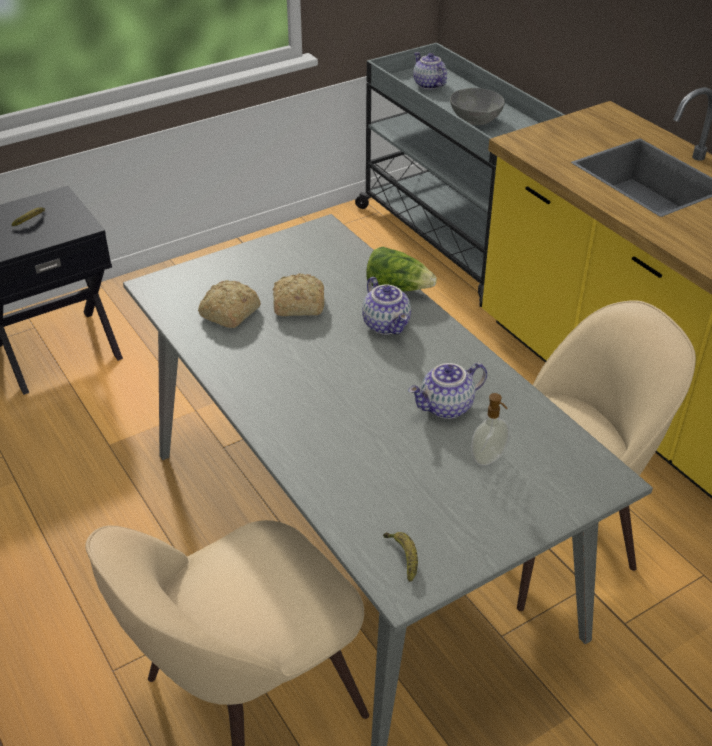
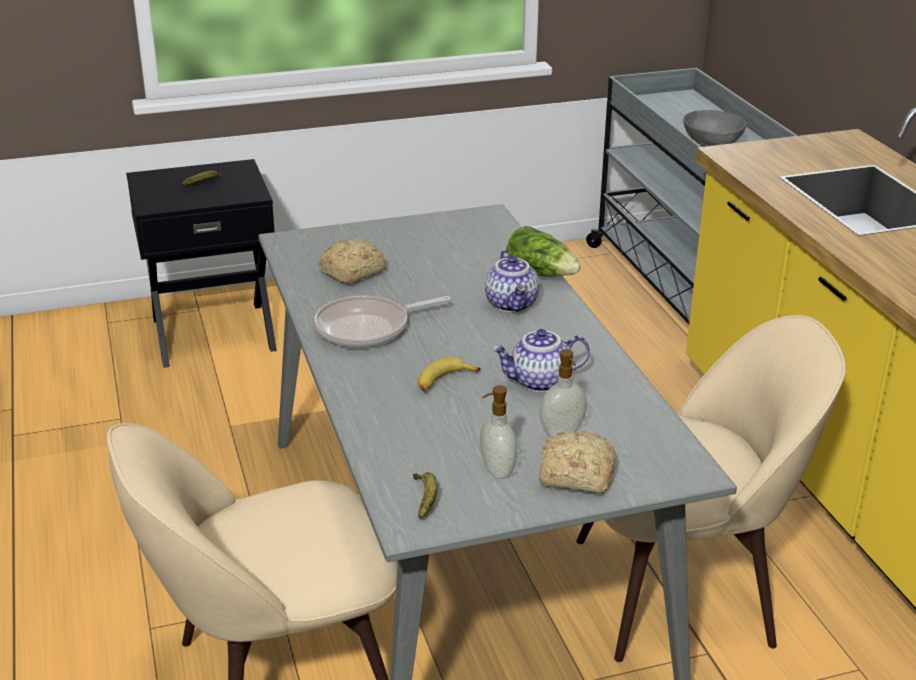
camera: 15 degrees right, 10 degrees down
bread [272,273,325,316] -> bread moved to [539,431,616,494]
teapot [413,52,447,90] -> none
none -> frying pan [314,295,451,348]
none -> banana [417,357,481,391]
none -> soap dispenser [480,385,517,479]

